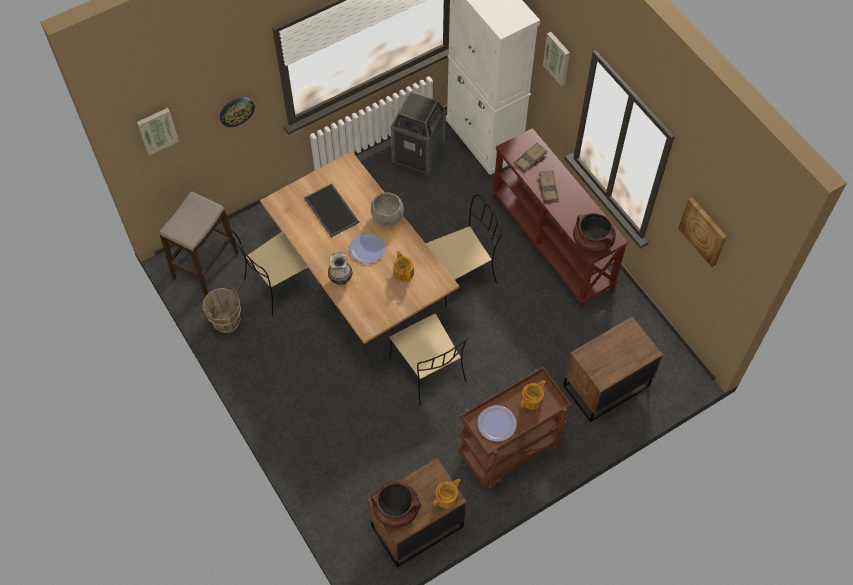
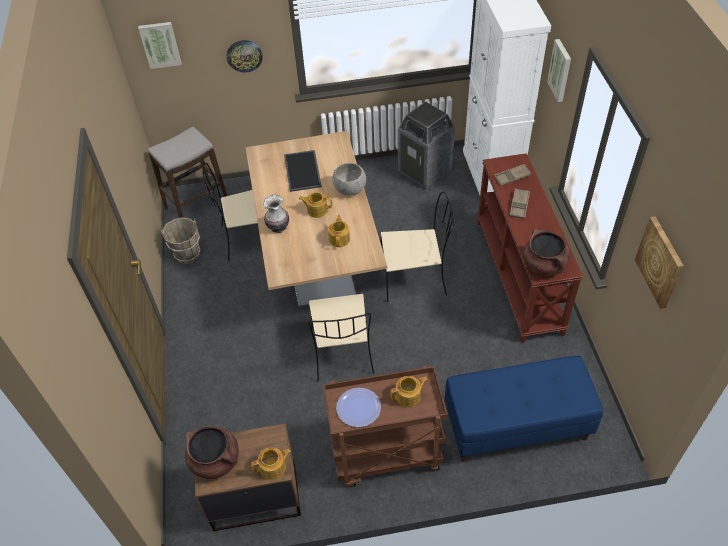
camera: 25 degrees right, 10 degrees down
plate [349,233,385,264] -> teapot [299,192,332,218]
brown nightstand [563,317,663,422] -> blue bench [445,355,604,462]

